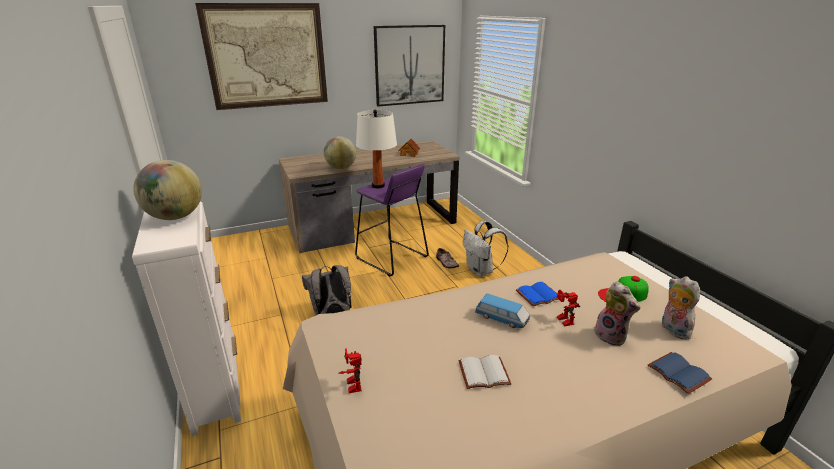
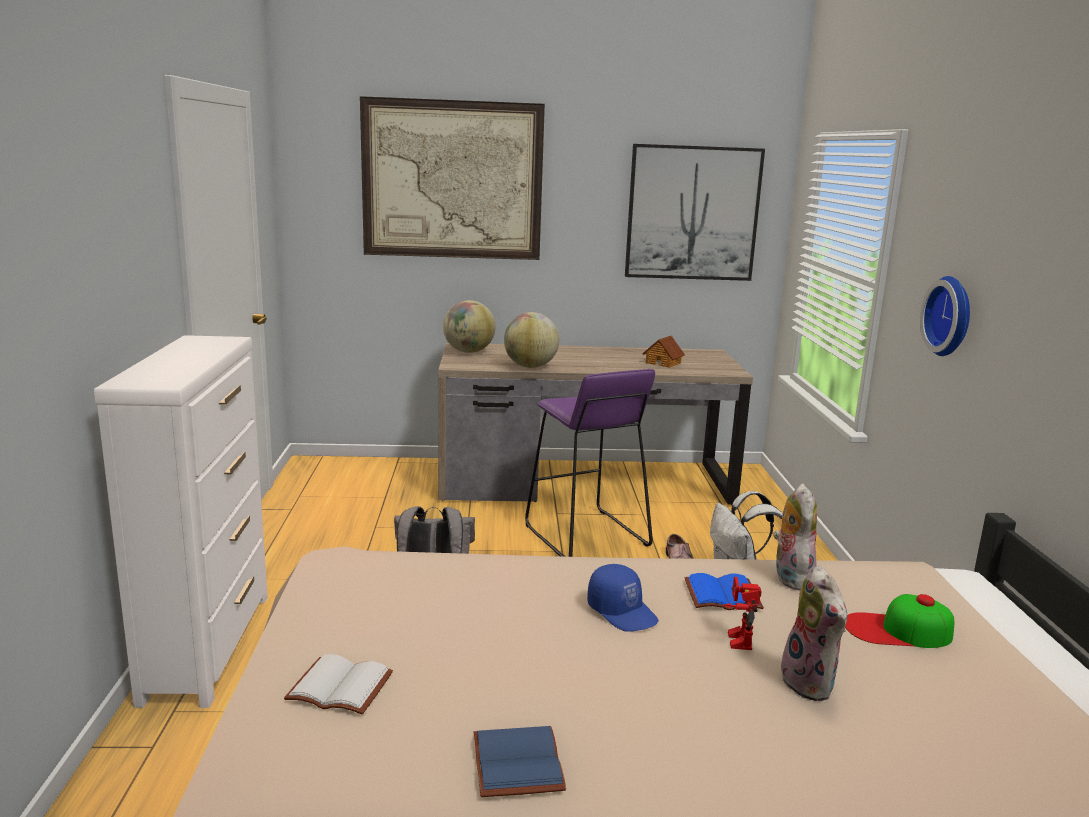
camera: 20 degrees right, 10 degrees down
globe [133,160,202,220] -> globe moved to [443,300,496,353]
toy robot [338,348,362,393] -> none
white table lamp [356,110,397,188] -> none
white book [459,355,511,389] -> white book moved to [284,654,393,714]
toy car [475,293,530,328] -> blue cap [587,564,658,632]
blue book [648,352,712,394] -> blue book moved to [473,726,566,797]
plush toy [662,276,700,340] -> plush toy moved to [773,483,817,590]
none -> wall clock [920,276,970,356]

